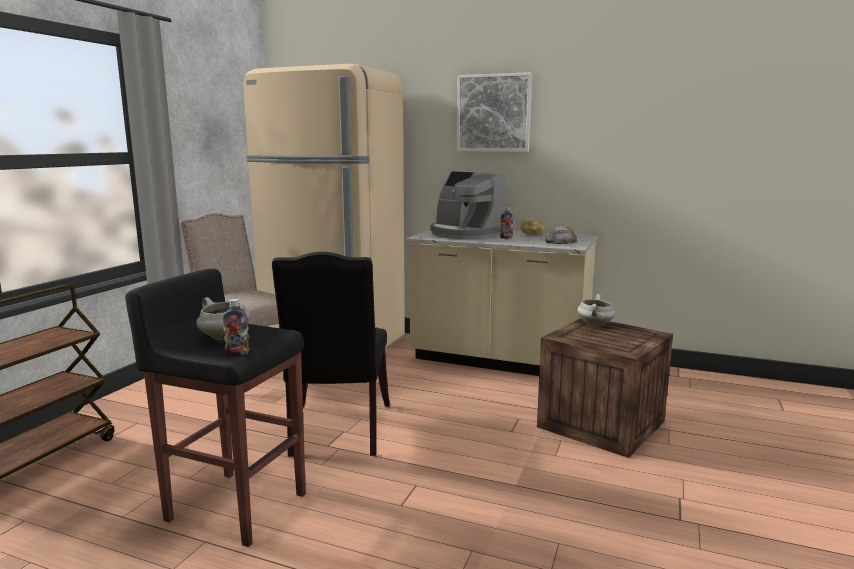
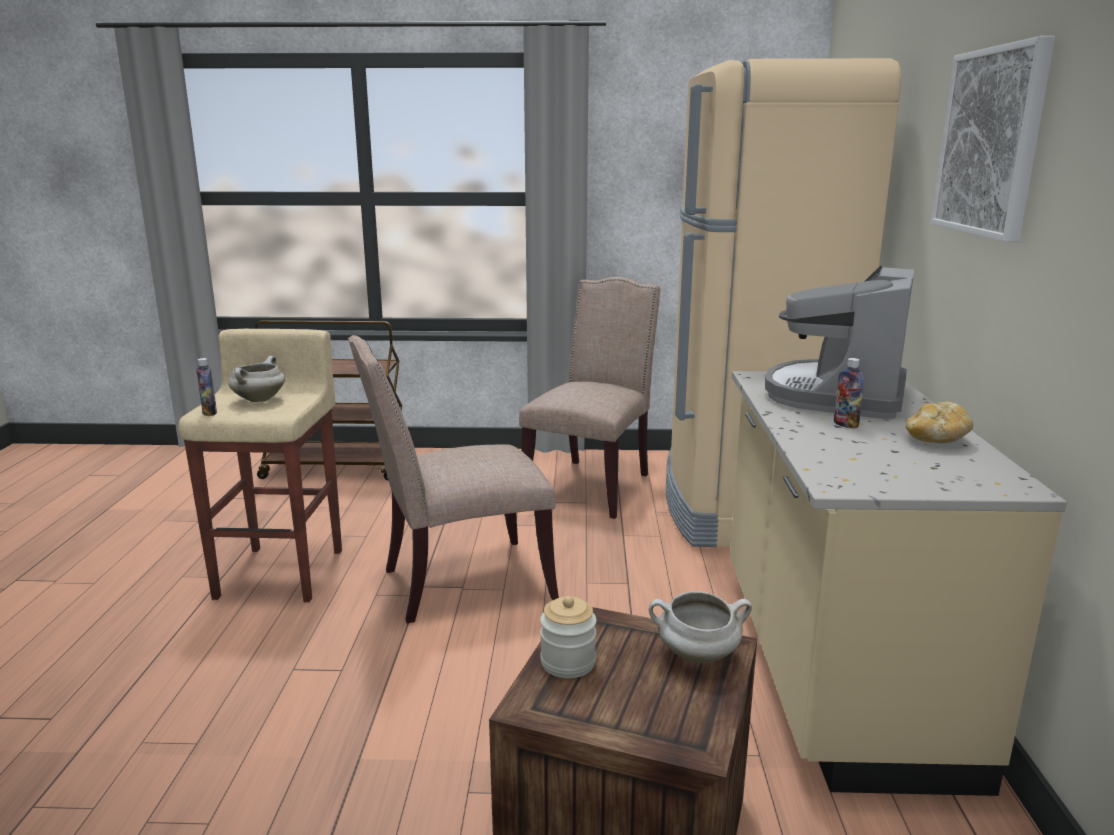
camera: 70 degrees right, 5 degrees up
black stool [125,269,306,547] -> beige stool [179,329,342,602]
black chair [272,252,390,457] -> beige chair [348,335,559,623]
bread [545,226,578,244] -> none
none -> jar [540,596,597,678]

